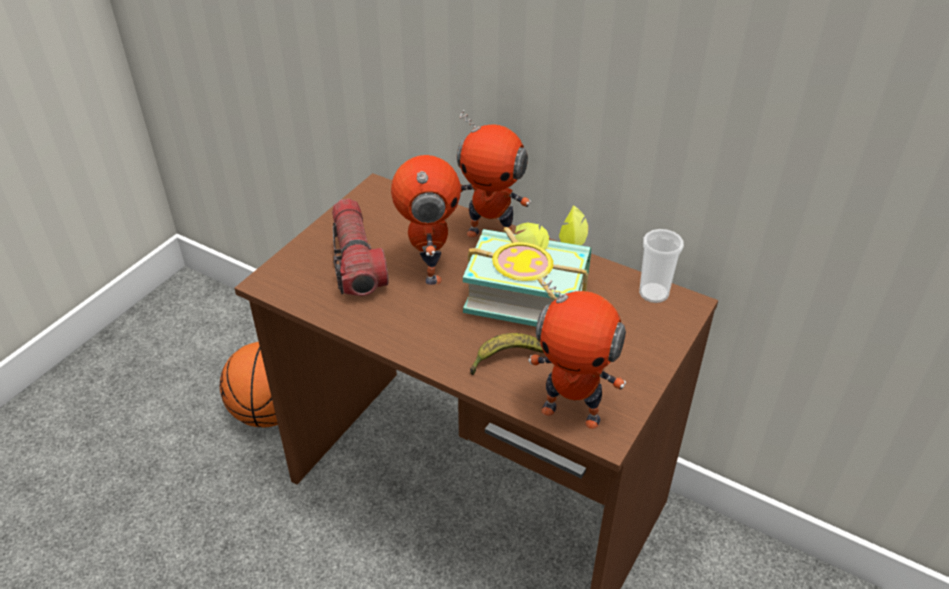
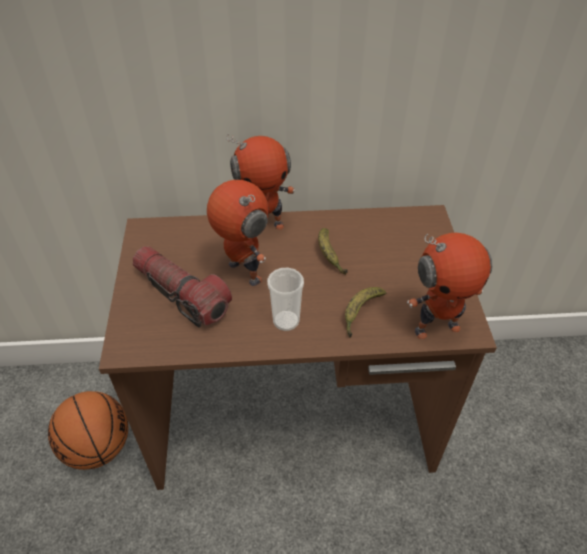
camera: 35 degrees left, 5 degrees up
book [463,205,591,327] -> banana [318,228,348,275]
cup [639,229,684,303] -> cup moved to [267,268,304,331]

